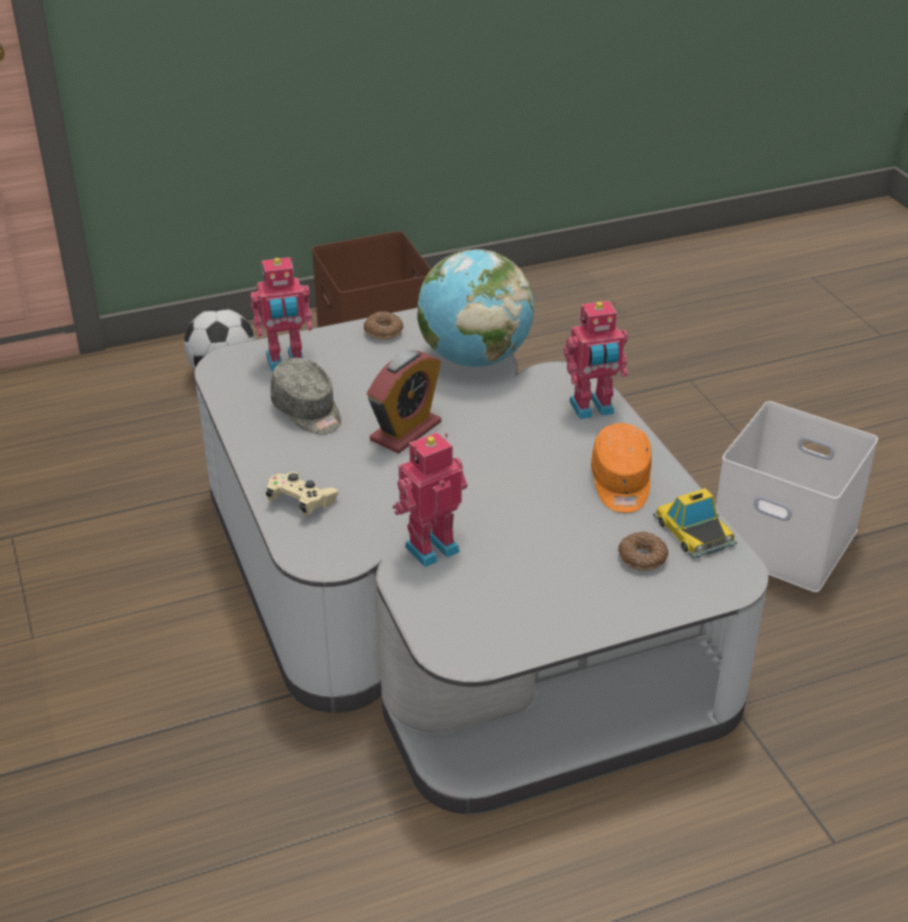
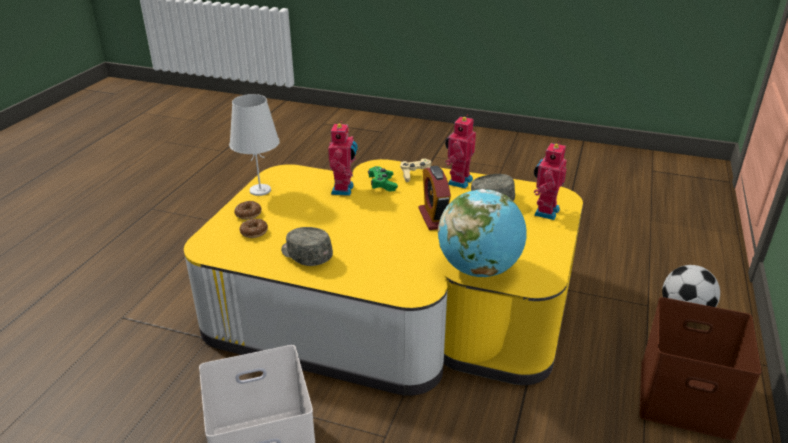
camera: 130 degrees right, 5 degrees down
grey coffee table [195,308,768,814] -> yellow coffee table [184,159,583,396]
donut [364,312,404,340] -> donut moved to [234,201,262,220]
toy robot [564,301,628,419] -> toy robot moved to [445,115,476,189]
orange cap [591,423,652,513] -> grey cap [281,227,333,266]
toy car [653,488,737,558] -> none
none -> white table lamp [229,94,280,196]
none -> green game controller [368,166,398,192]

